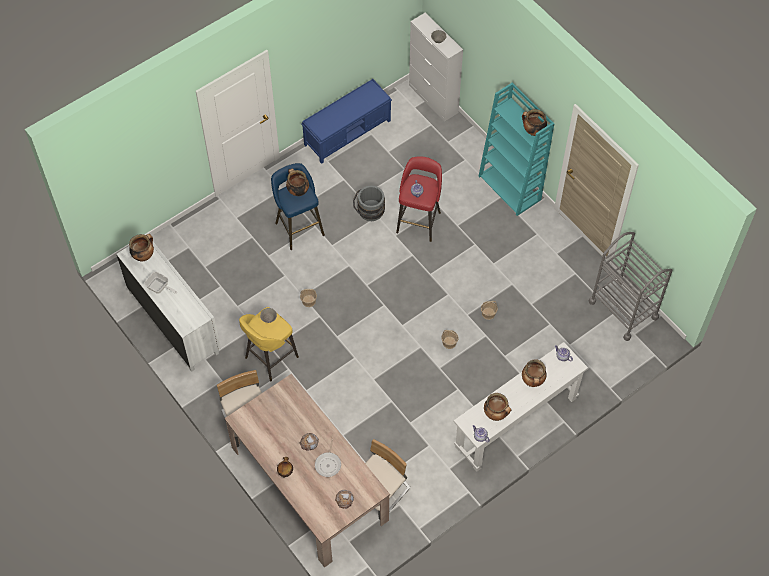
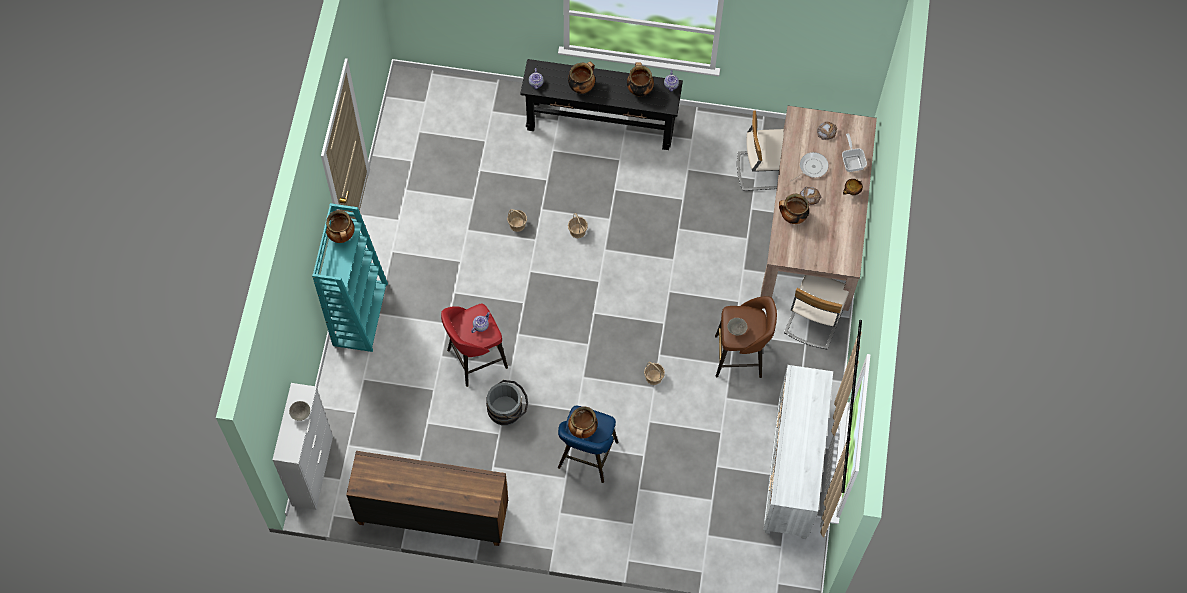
camera: 135 degrees left, 5 degrees up
cooking pot [129,234,154,261] -> cooking pot moved to [779,194,809,224]
frying pan [144,271,177,294] -> frying pan moved to [842,133,867,172]
yellow stool [239,307,299,381] -> brown stool [715,296,777,378]
blue bench [301,79,392,164] -> brown dresser [346,451,508,546]
white console table [454,342,588,472] -> black console table [520,59,683,150]
grey cart [589,232,673,341] -> none

